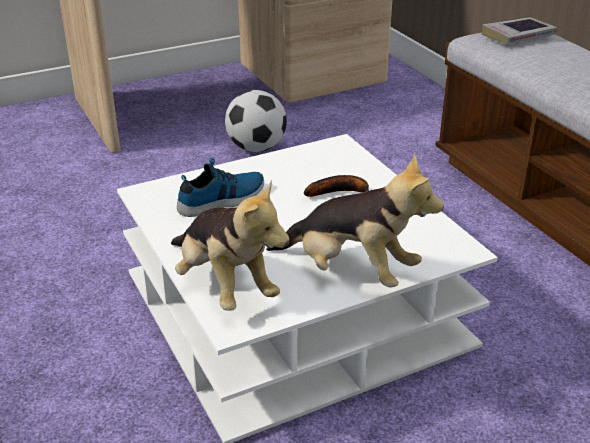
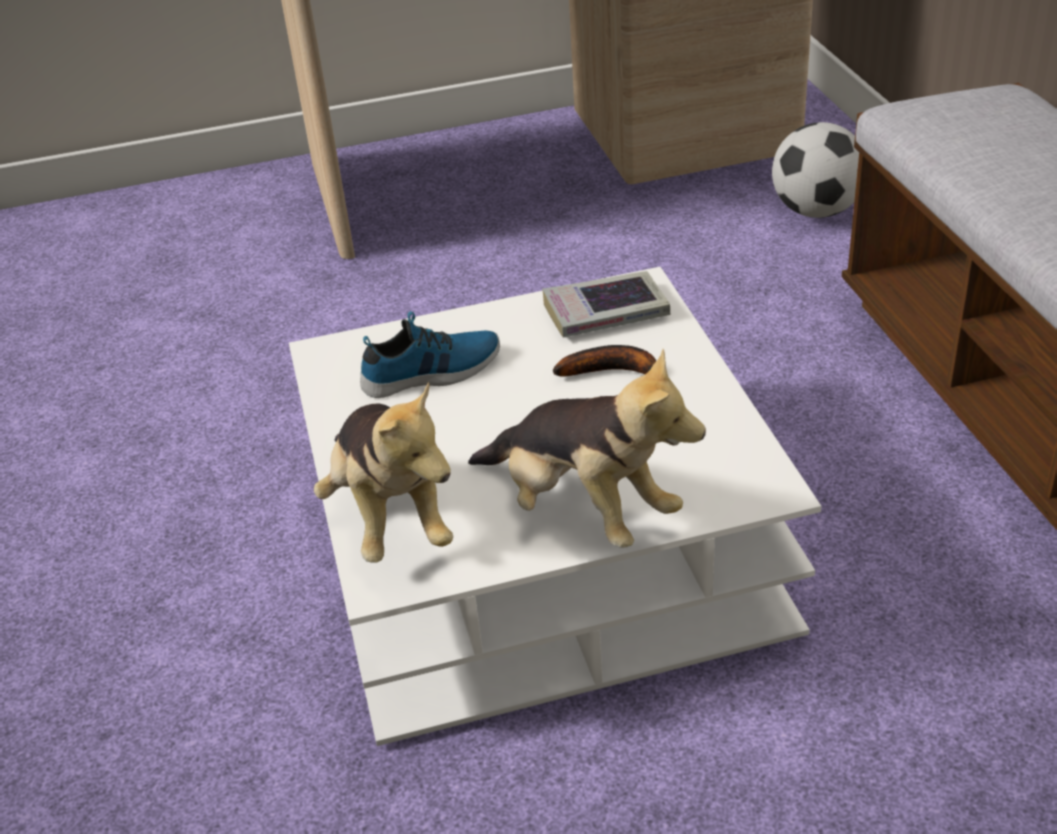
camera: 15 degrees right, 5 degrees up
football [225,90,287,152] -> football moved to [772,122,859,218]
book [482,17,557,44] -> book moved to [542,271,670,338]

